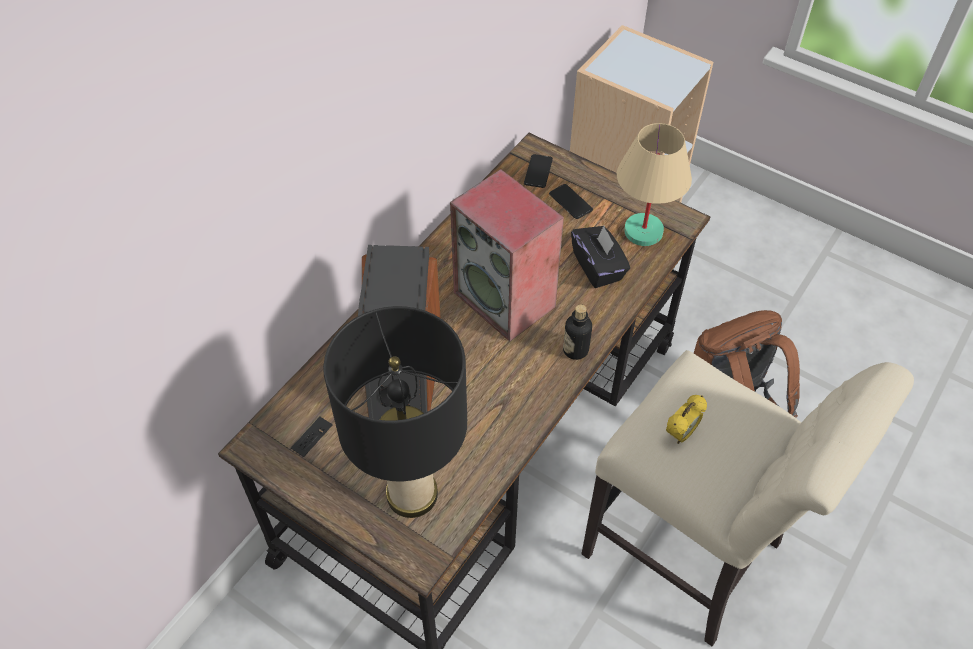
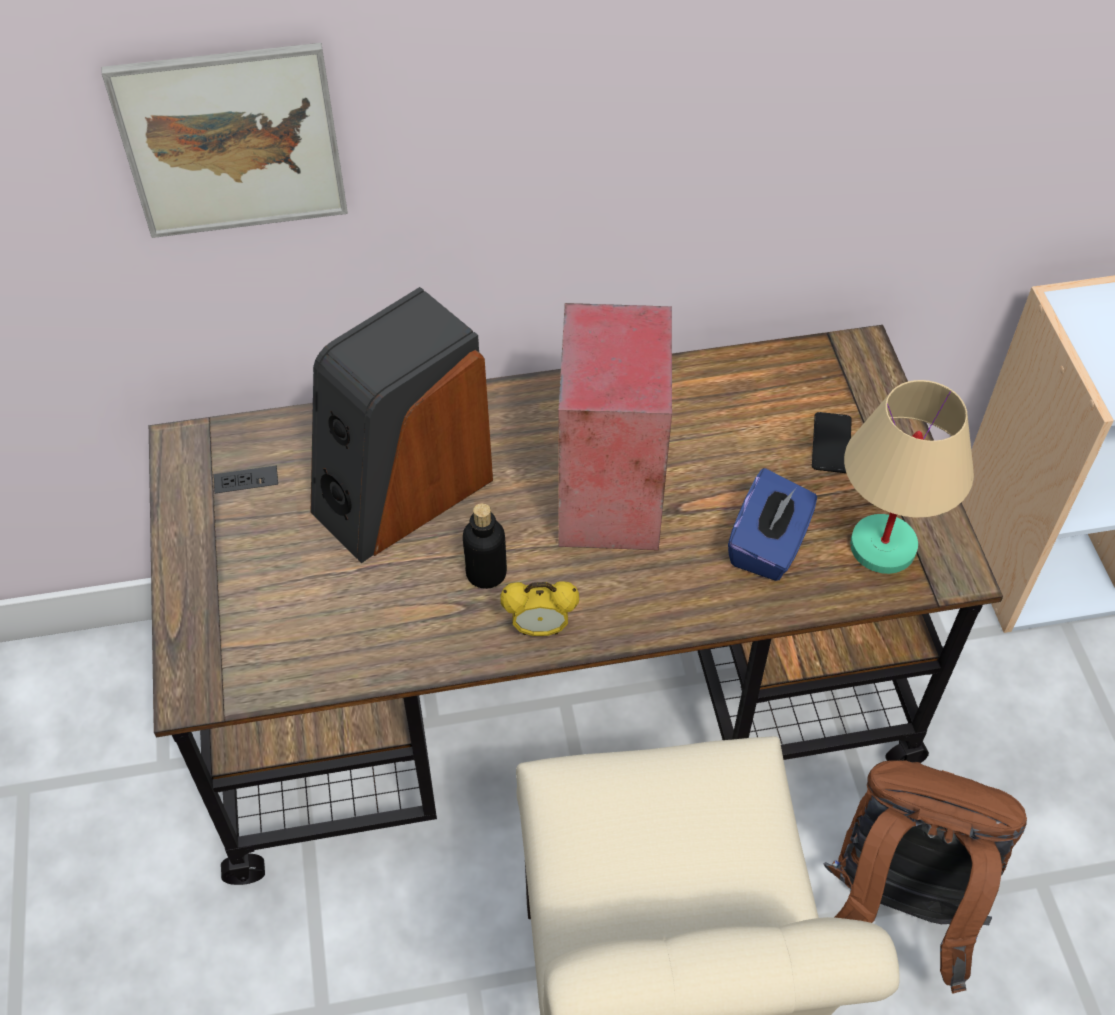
camera: 45 degrees right, 0 degrees up
black table lamp [323,306,467,518] -> none
phone [524,154,553,188] -> none
bottle [563,304,592,360] -> bottle moved to [463,503,507,589]
black tissue box [571,226,630,288] -> blue tissue box [728,468,817,581]
alarm clock [666,395,707,444] -> alarm clock moved to [501,581,579,636]
none -> picture [101,43,348,238]

